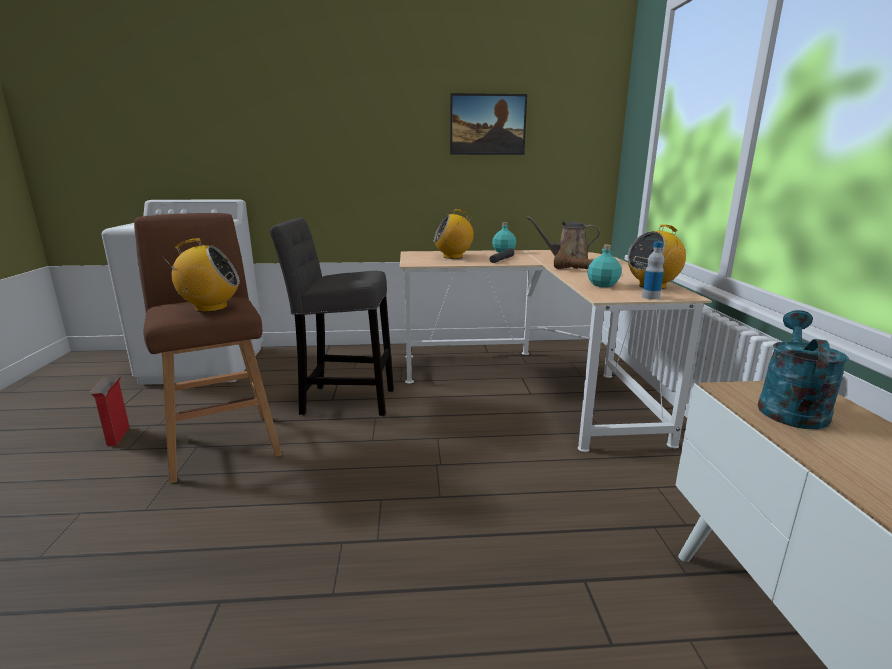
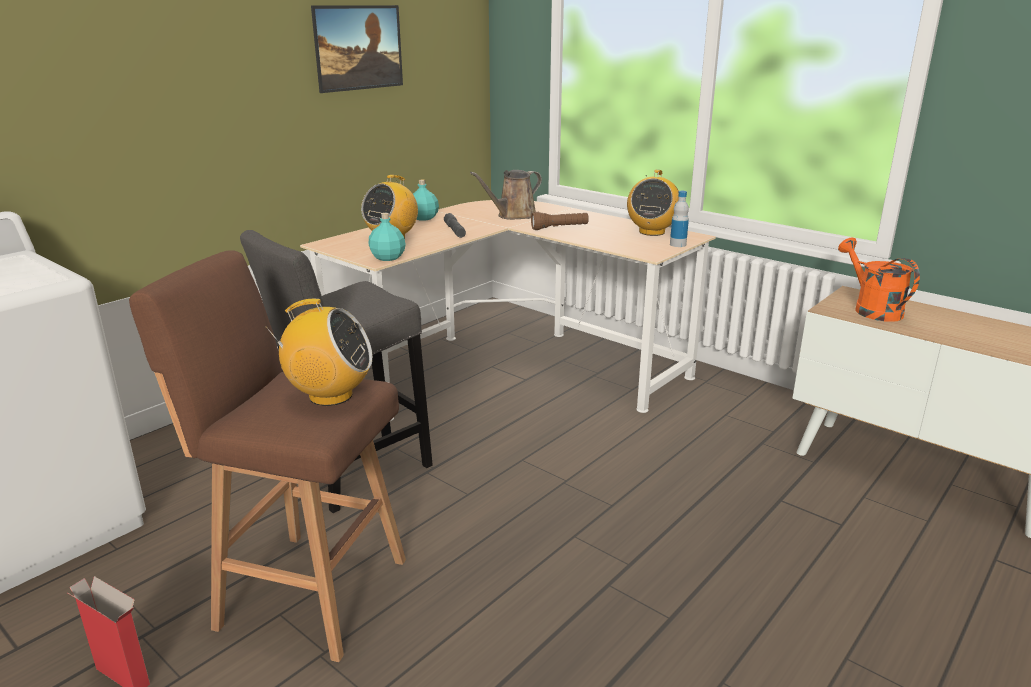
camera: 45 degrees left, 5 degrees up
radio [162,239,240,312] -> radio turned 60 degrees clockwise [266,299,373,406]
turquoise bottle [587,245,621,287] -> turquoise bottle moved to [369,213,406,261]
turquoise watering can [758,310,849,429] -> orange watering can [838,237,920,322]

